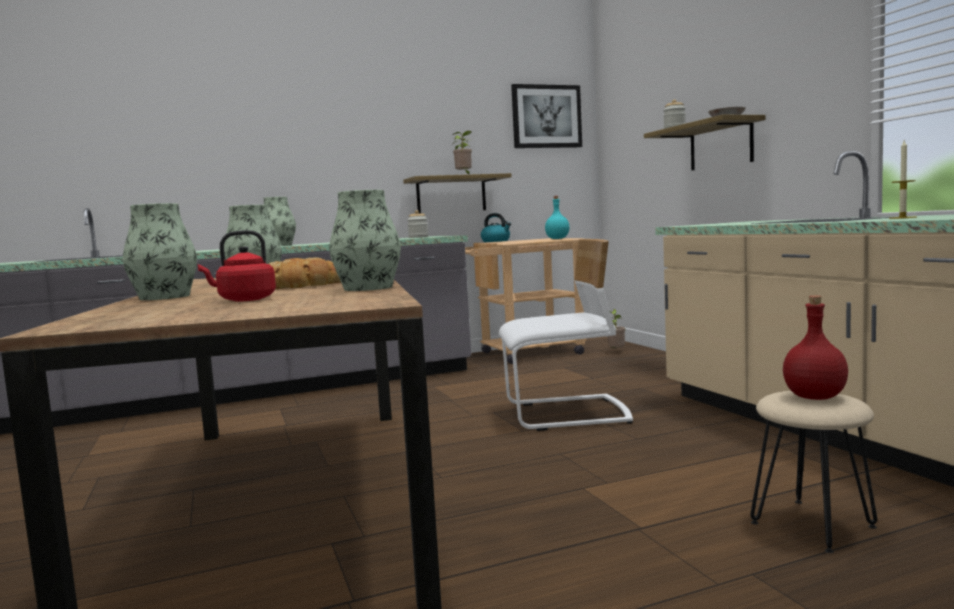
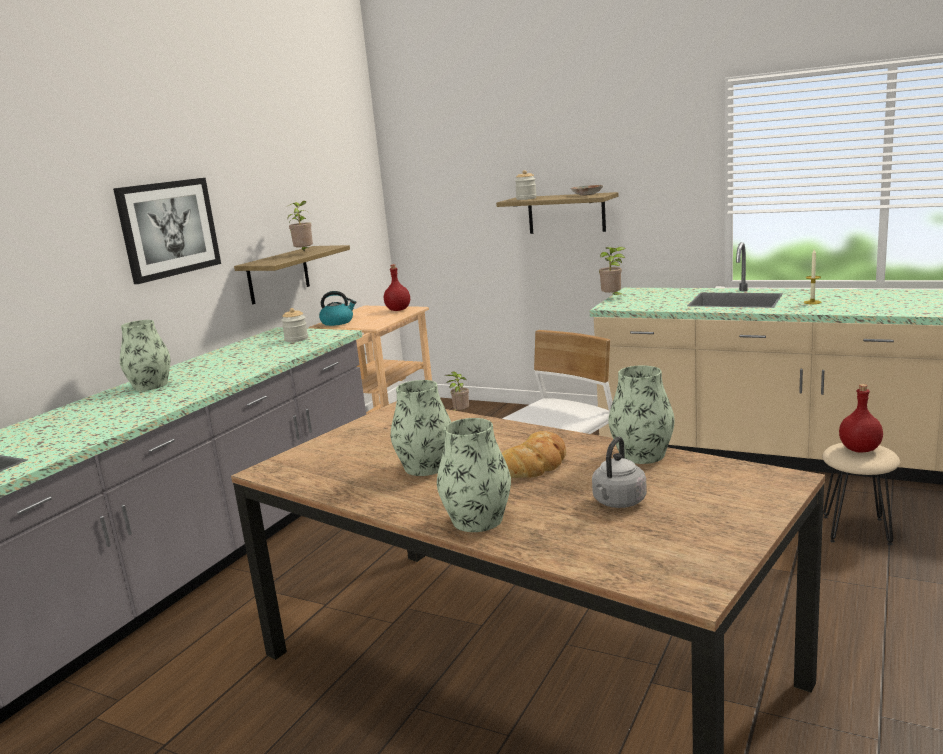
camera: 40 degrees left, 10 degrees up
red kettle [198,230,276,302] -> grey kettle [592,437,647,508]
picture [511,84,582,148] -> picture moved to [113,178,221,284]
turquoise bottle [545,196,570,239] -> red bottle [384,264,410,311]
none -> potted plant [599,247,626,295]

